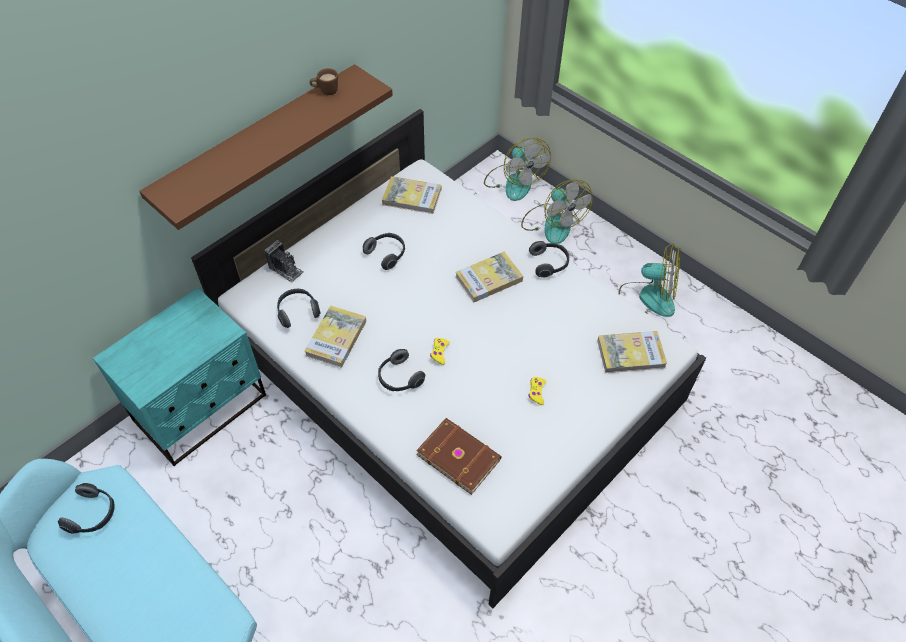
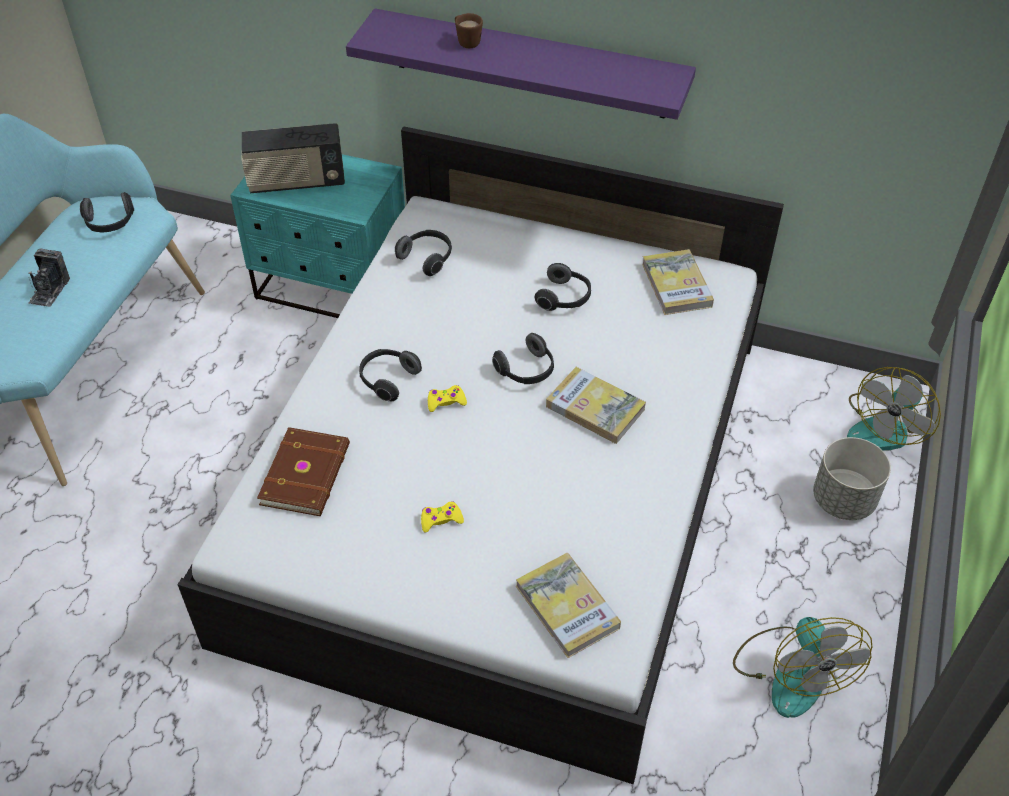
camera: 65 degrees right, 5 degrees down
brown shelf [139,64,393,230] -> purple shelf [346,8,696,120]
camera [264,240,303,283] -> camera moved to [28,249,70,307]
book [304,305,366,368] -> none
brown mug [310,68,338,95] -> brown mug moved to [455,13,483,48]
fan [521,180,593,244] -> grey planter [813,437,891,520]
headphones [529,241,569,278] -> headphones moved to [492,333,554,384]
none -> radio [242,123,345,193]

